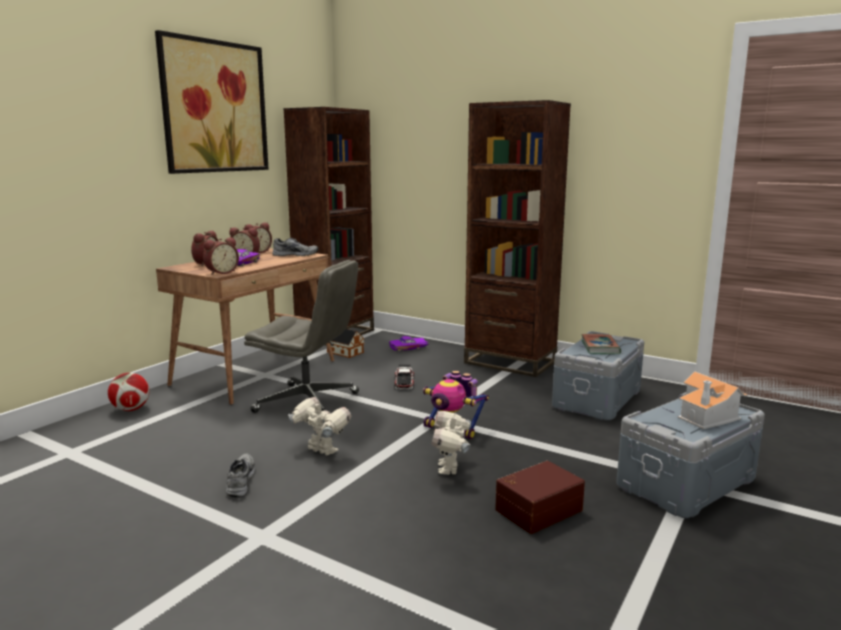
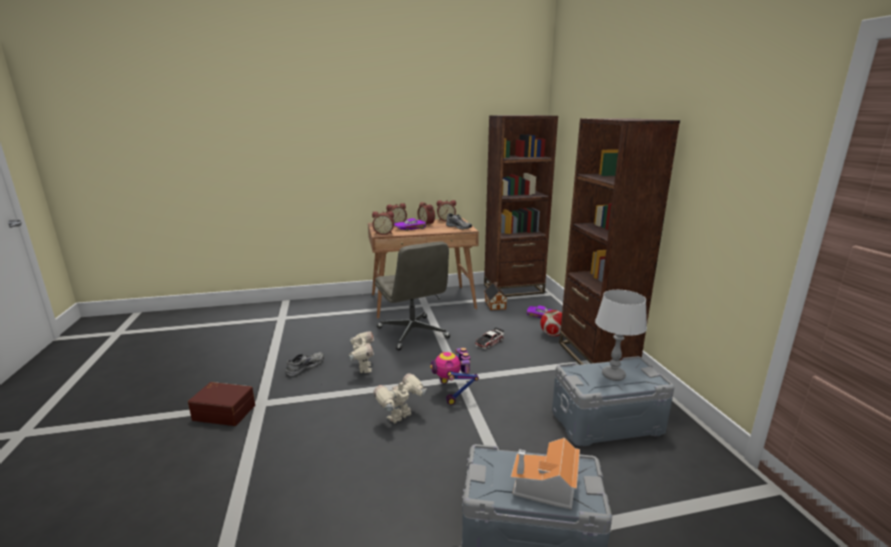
camera: 45 degrees right, 5 degrees up
football [108,373,150,411] -> football moved to [540,310,562,336]
picture [155,30,269,174] -> none
brown storage box [495,461,585,534] -> brown storage box moved to [188,382,255,426]
book [581,334,621,354] -> grey table lamp [595,290,647,381]

